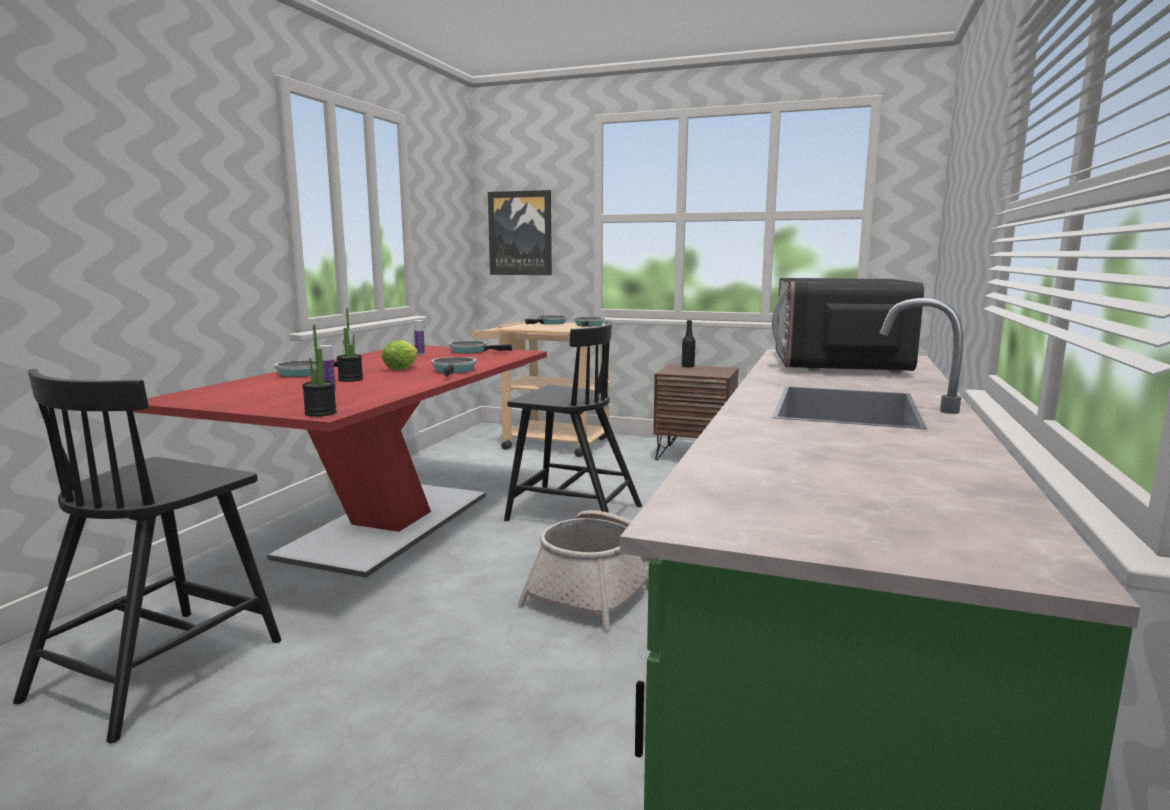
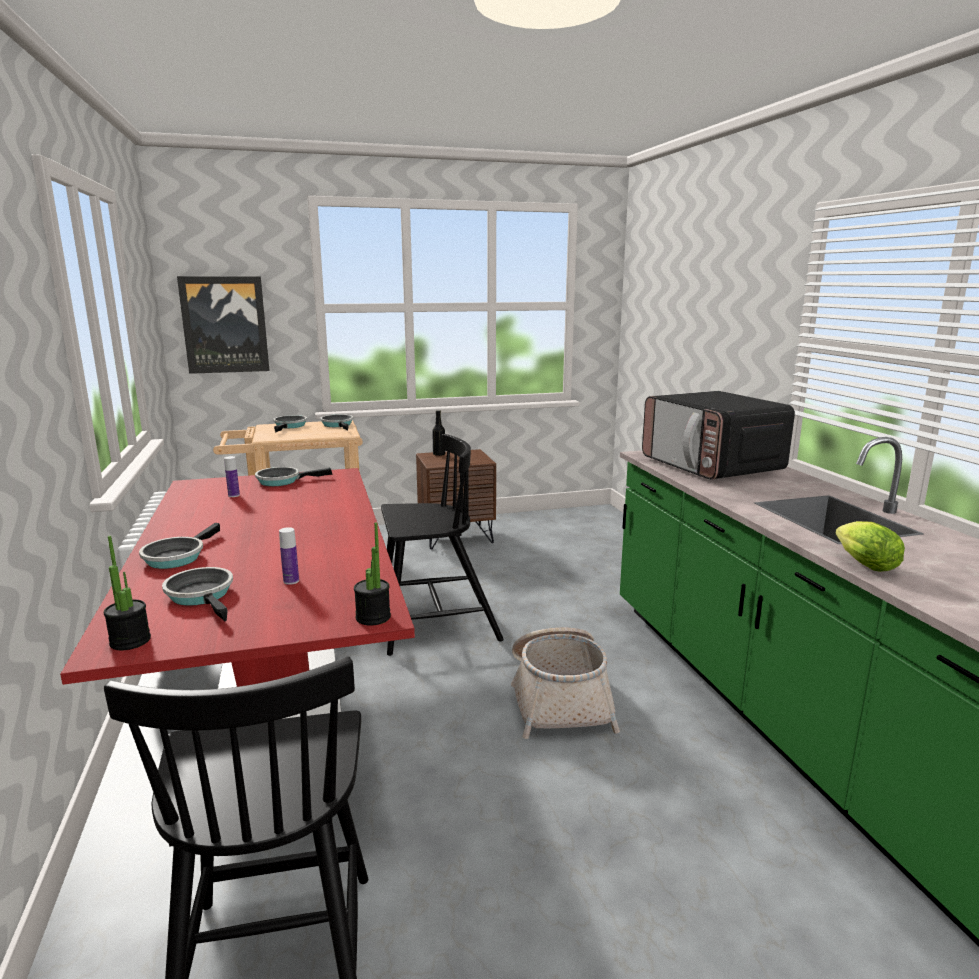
camera: 35 degrees left, 5 degrees up
potted plant [337,308,363,382] -> potted plant moved to [104,536,151,650]
lettuce [382,340,418,370] -> lettuce moved to [835,521,905,572]
frying pan [431,357,477,377] -> frying pan moved to [162,567,233,621]

